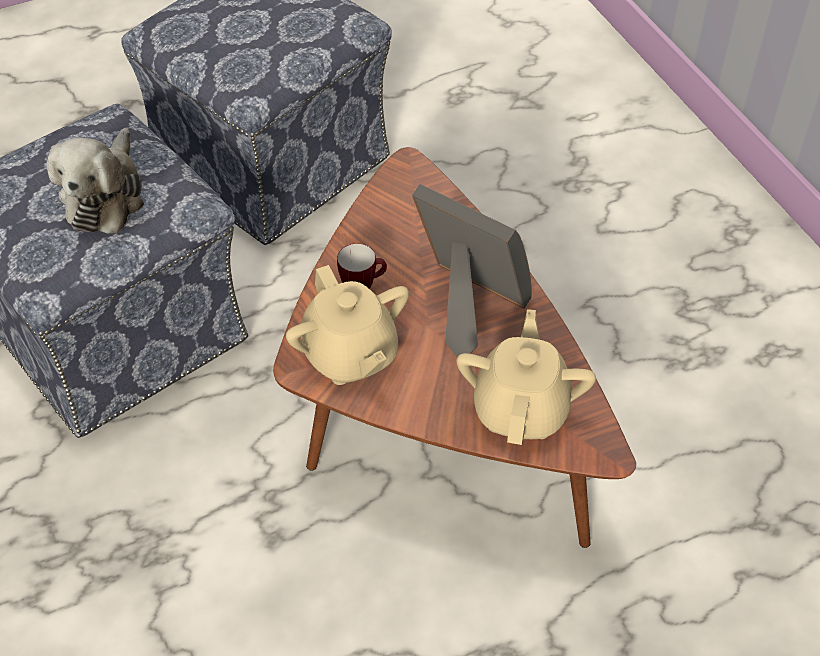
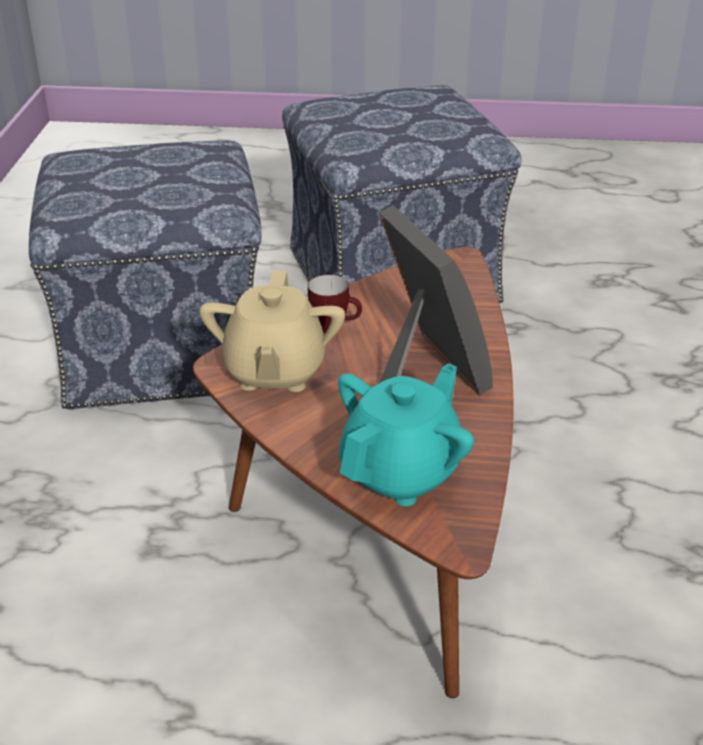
camera: 30 degrees right, 15 degrees down
plush toy [47,128,144,233] -> none
beige teapot [457,309,596,445] -> turquoise teapot [338,363,474,506]

